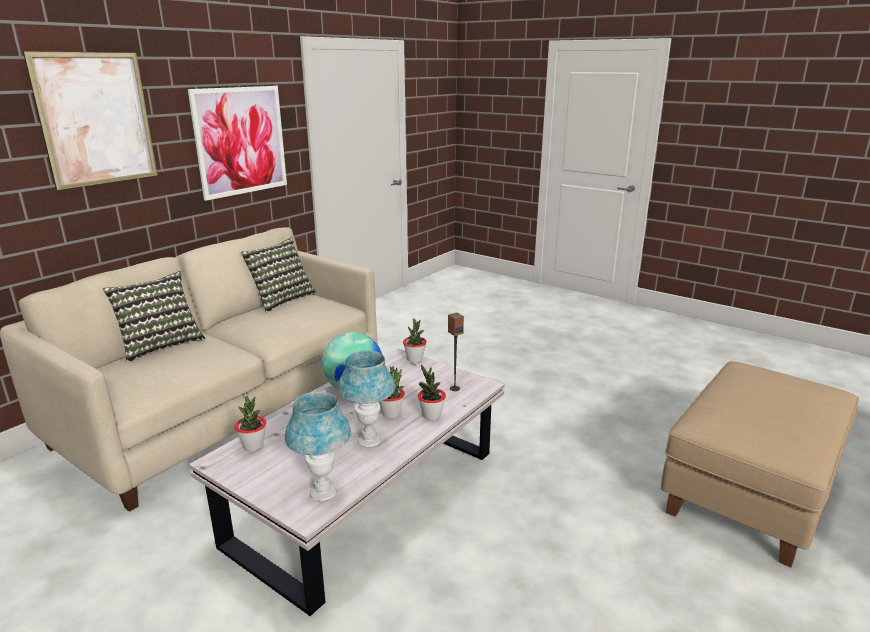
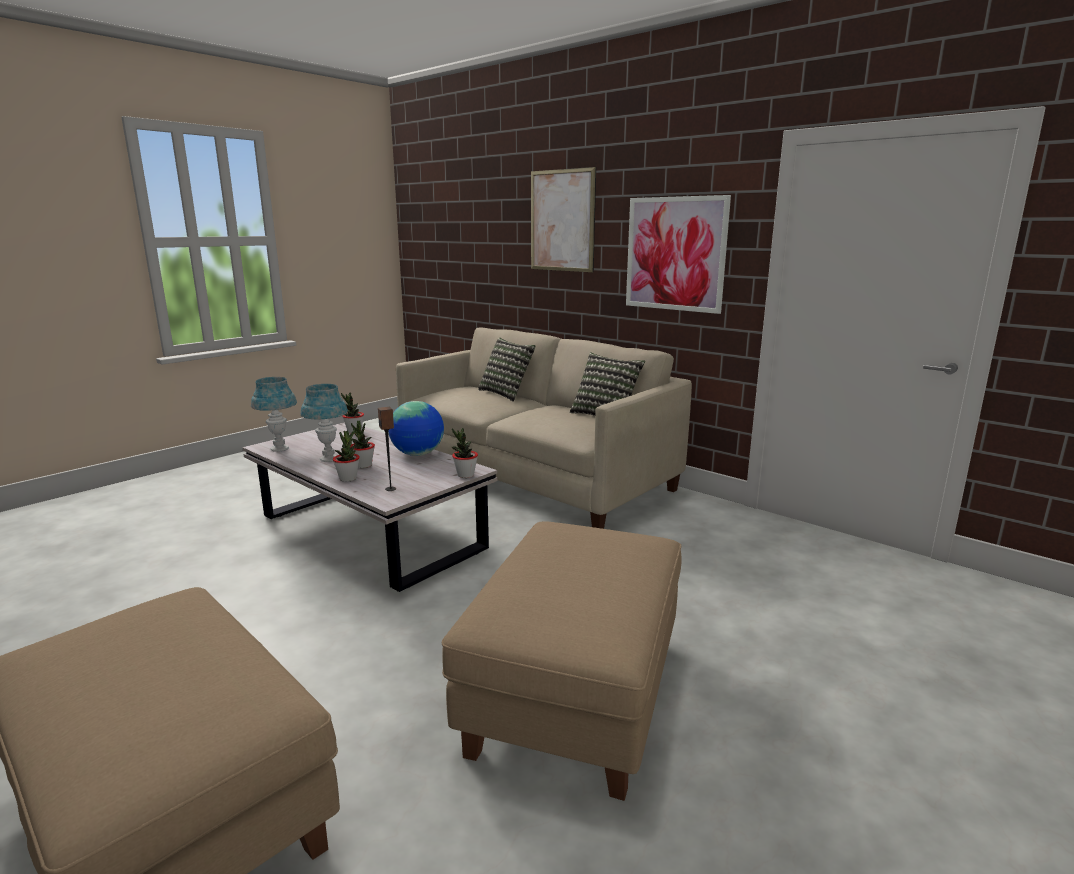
camera: 95 degrees right, 5 degrees down
none -> beige ottoman [442,522,682,801]

